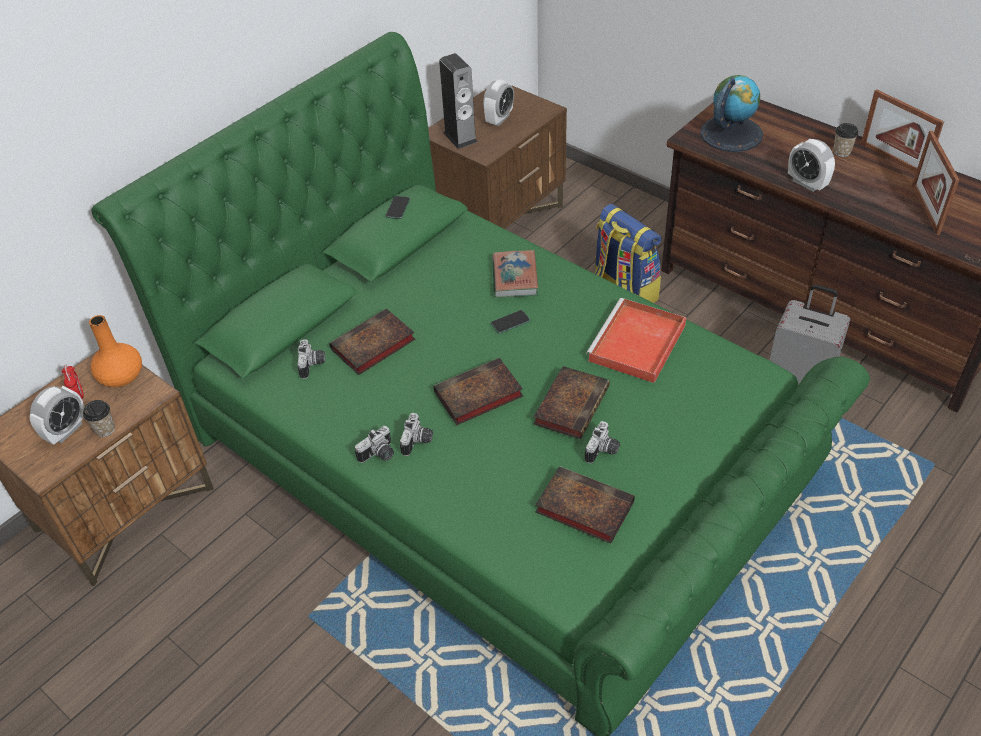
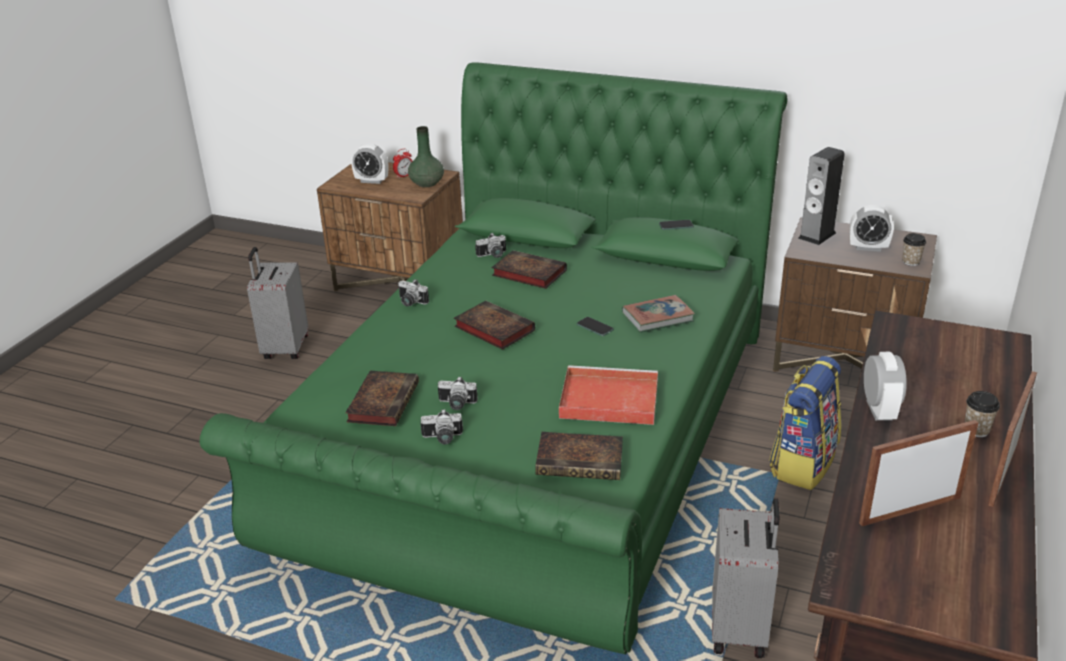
camera: 70 degrees right, 15 degrees down
cup [83,400,115,437] -> cup moved to [902,233,926,266]
orange vase [89,315,142,387] -> green vase [408,126,444,187]
camera [400,413,433,456] -> camera moved to [420,409,463,445]
book [533,366,610,439] -> book moved to [535,432,623,480]
globe [700,75,763,152] -> none
alarm clock [788,139,835,192] -> alarm clock turned 150 degrees clockwise [864,352,907,420]
none -> grey suitcase [247,247,308,359]

